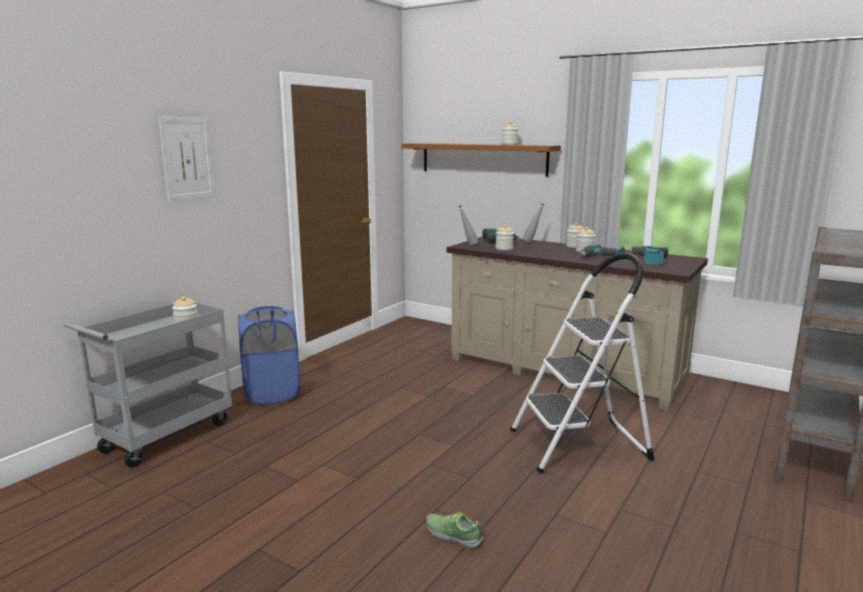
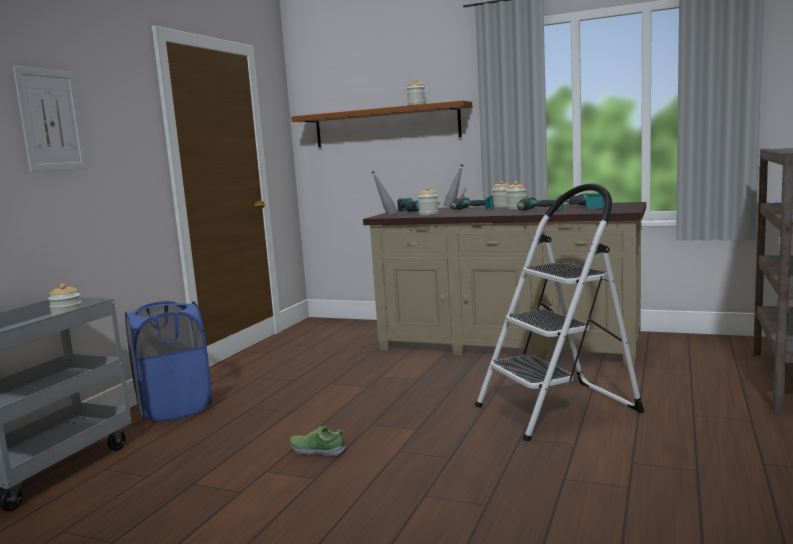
camera: 10 degrees left, 5 degrees down
shoe [426,512,483,549] -> shoe moved to [290,426,346,457]
none -> power drill [450,195,493,210]

